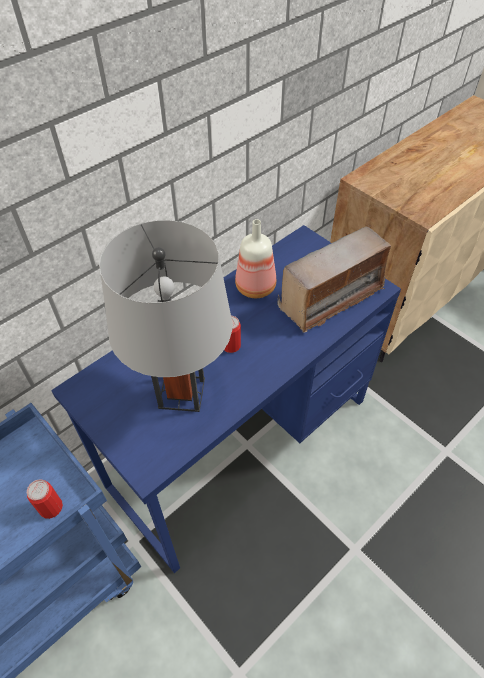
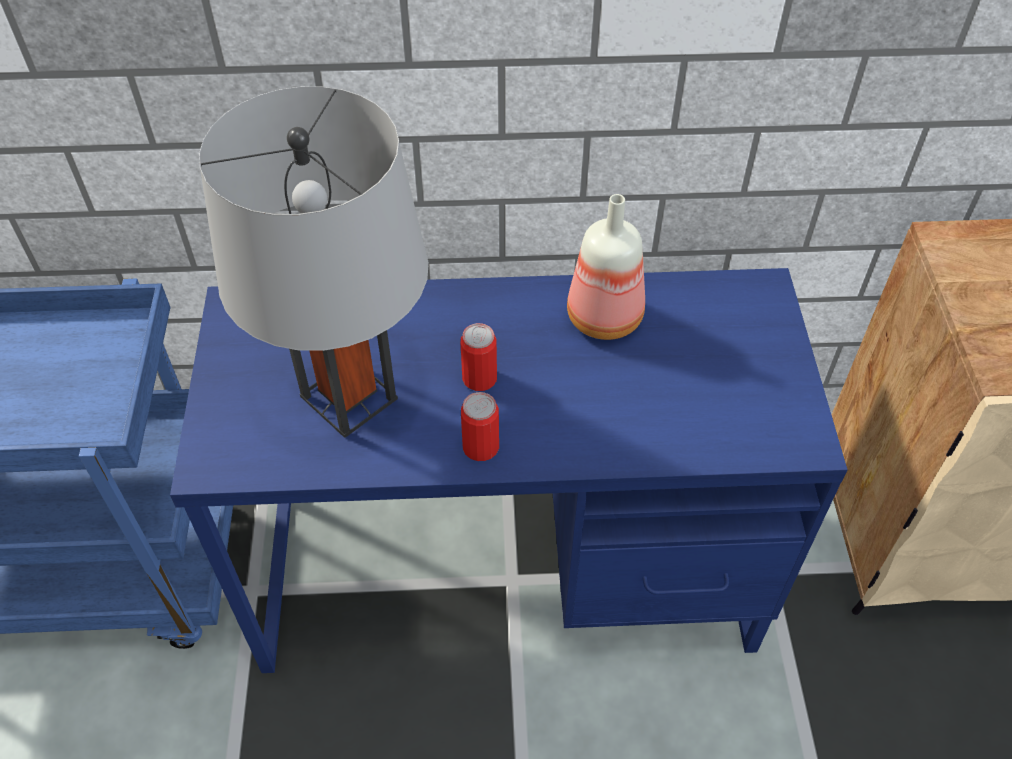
camera: 40 degrees right, 0 degrees up
can [27,479,63,519] -> can moved to [461,392,499,461]
radio [277,225,391,333] -> none

